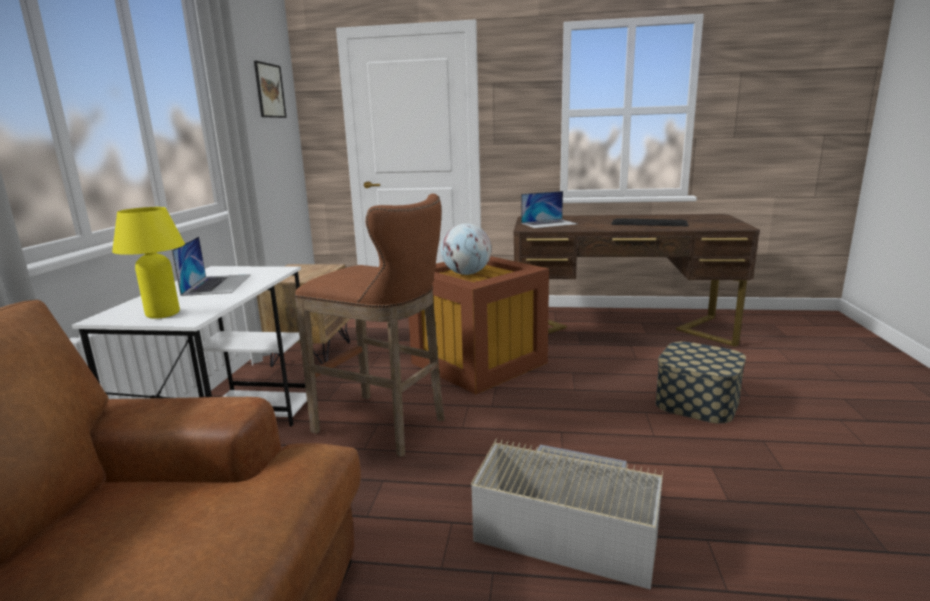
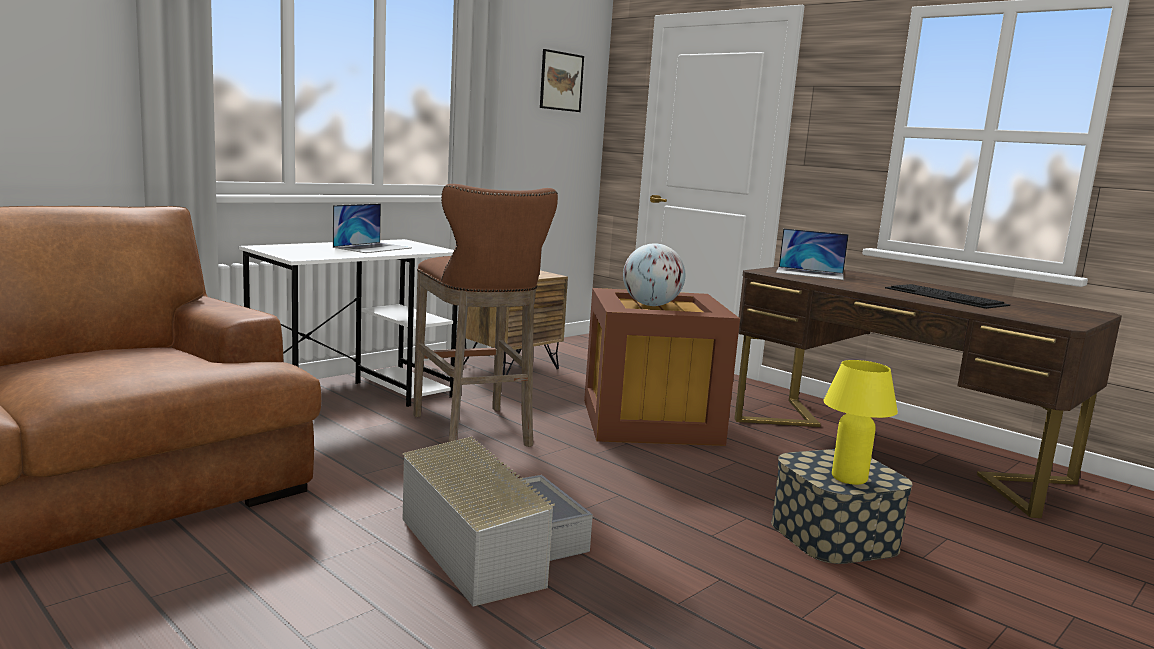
camera: 35 degrees right, 5 degrees down
yellow table lamp [112,207,185,319] -> yellow table lamp moved to [823,360,898,485]

